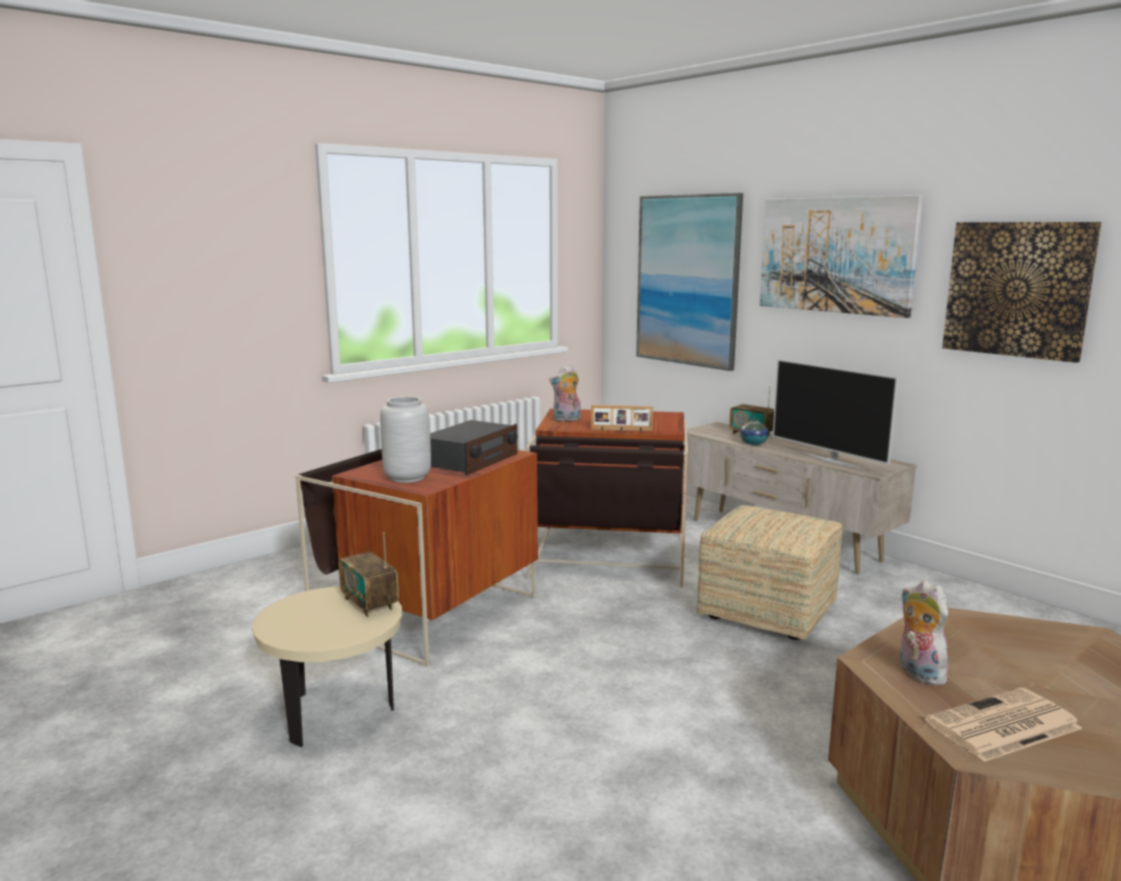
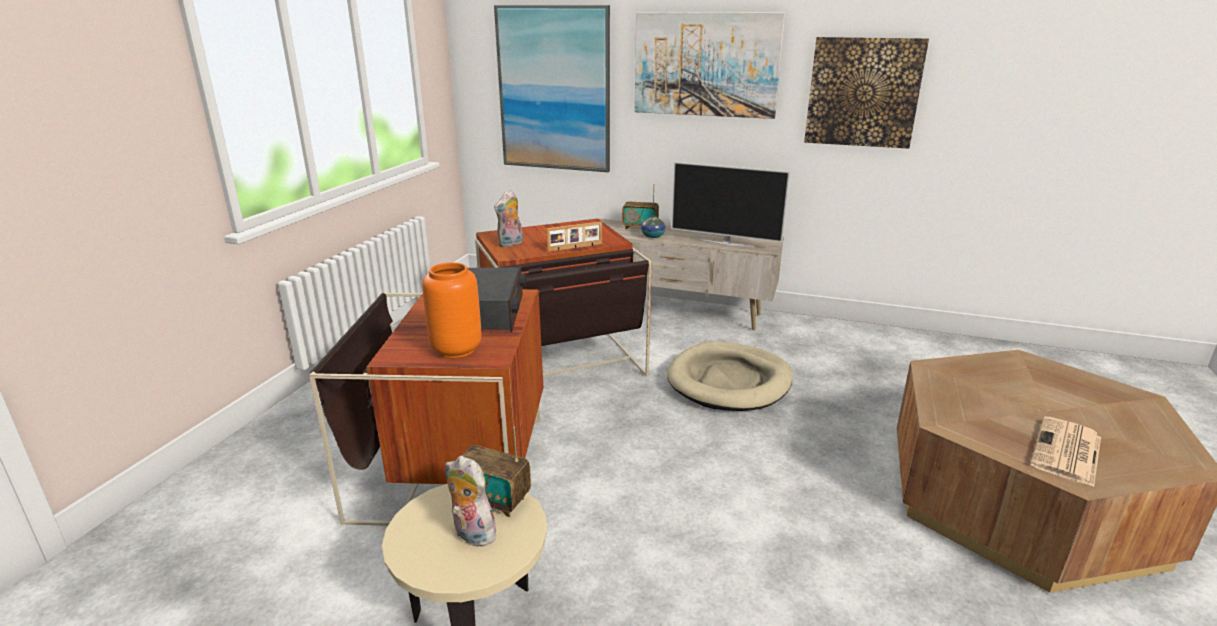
camera: 30 degrees left, 10 degrees up
grey vase [380,397,431,483] -> orange vase [422,262,481,358]
ottoman [697,505,842,640] -> beige dog bed [667,341,793,411]
plush toy [900,580,949,685] -> plush toy moved to [445,456,502,547]

